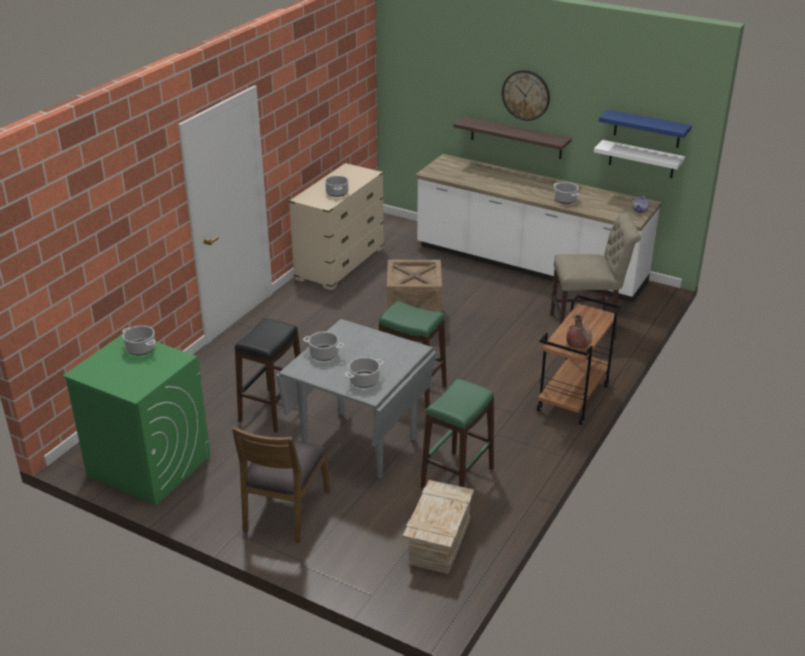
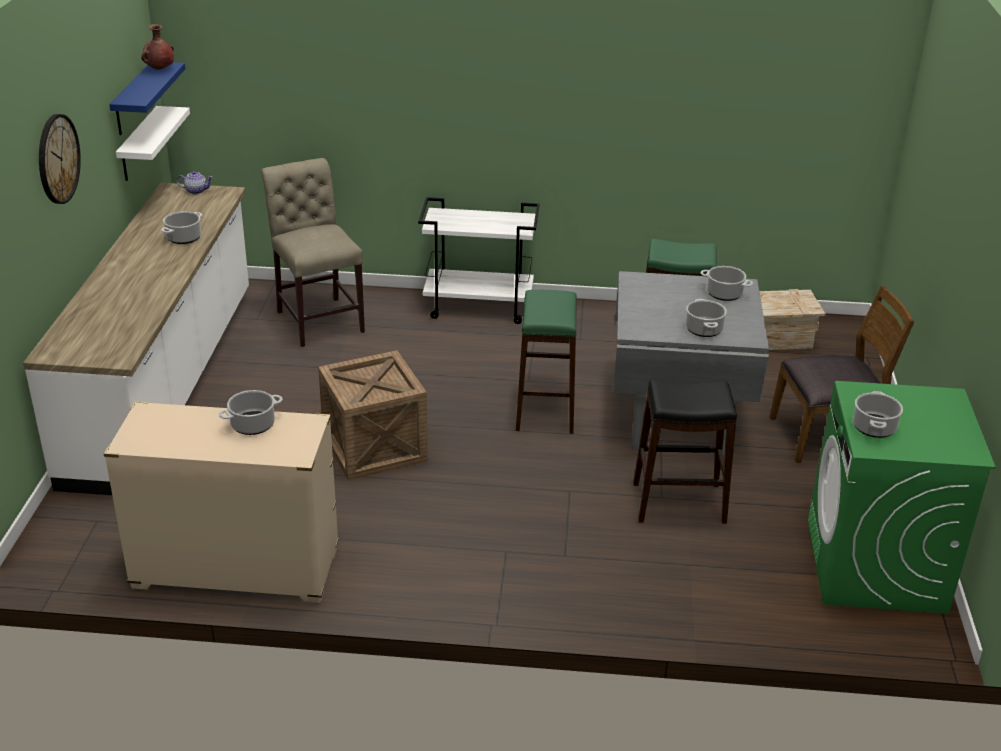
camera: 115 degrees left, 0 degrees up
shelf [454,116,572,159] -> none
brown cart [536,295,622,425] -> white cart [418,197,540,324]
brown vase [566,314,592,349] -> brown vase moved to [141,24,174,70]

